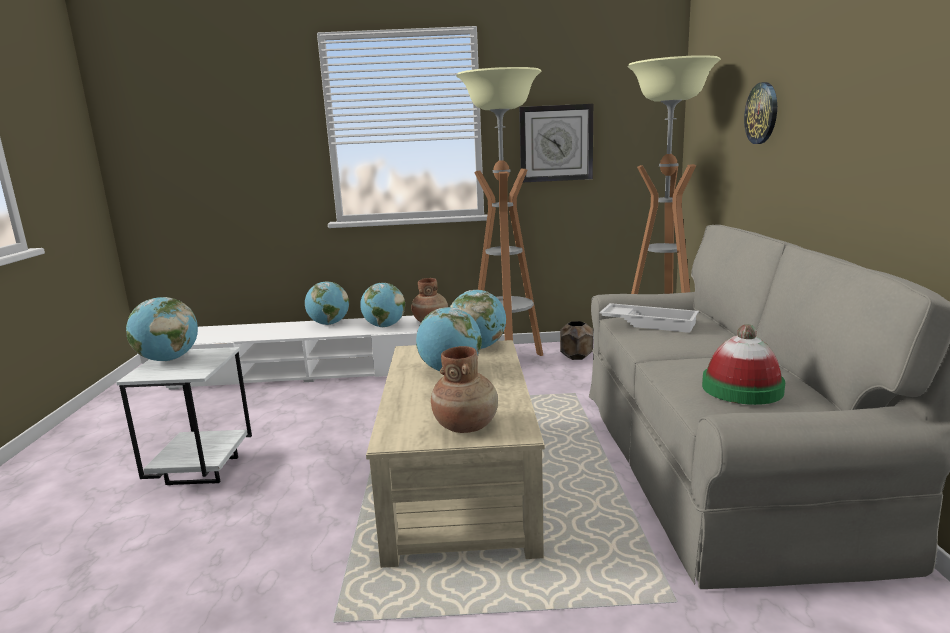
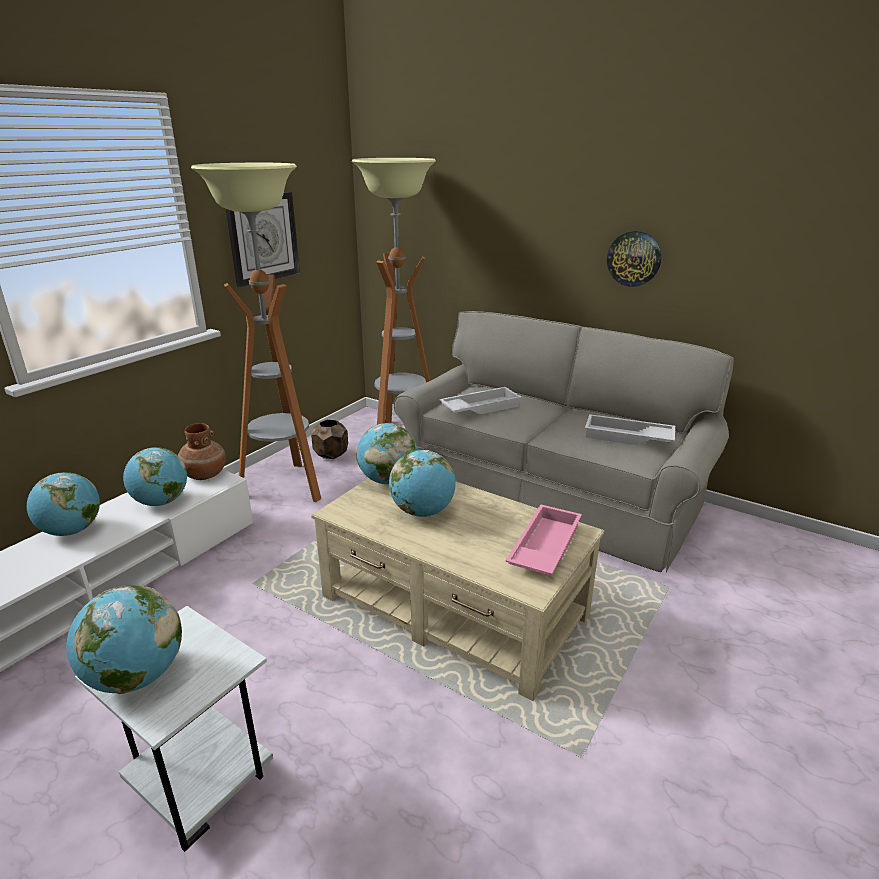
camera: 55 degrees left, 10 degrees up
brown vase [431,346,498,433] -> pink tray [506,504,582,575]
hat [702,324,785,405] -> white tray [585,414,675,445]
wall clock [744,82,777,144] -> wall clock moved to [607,231,661,287]

